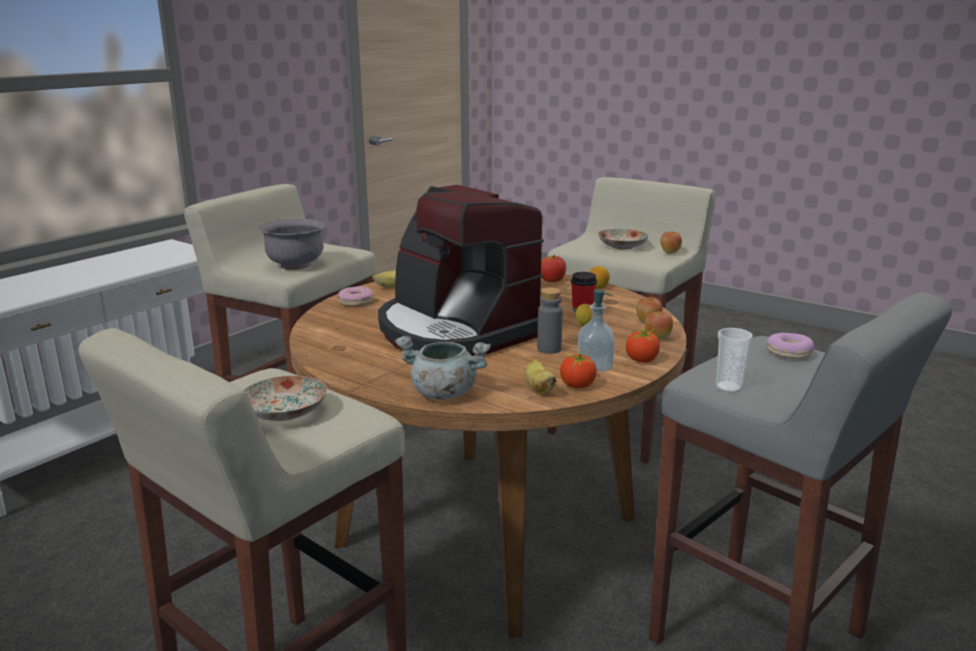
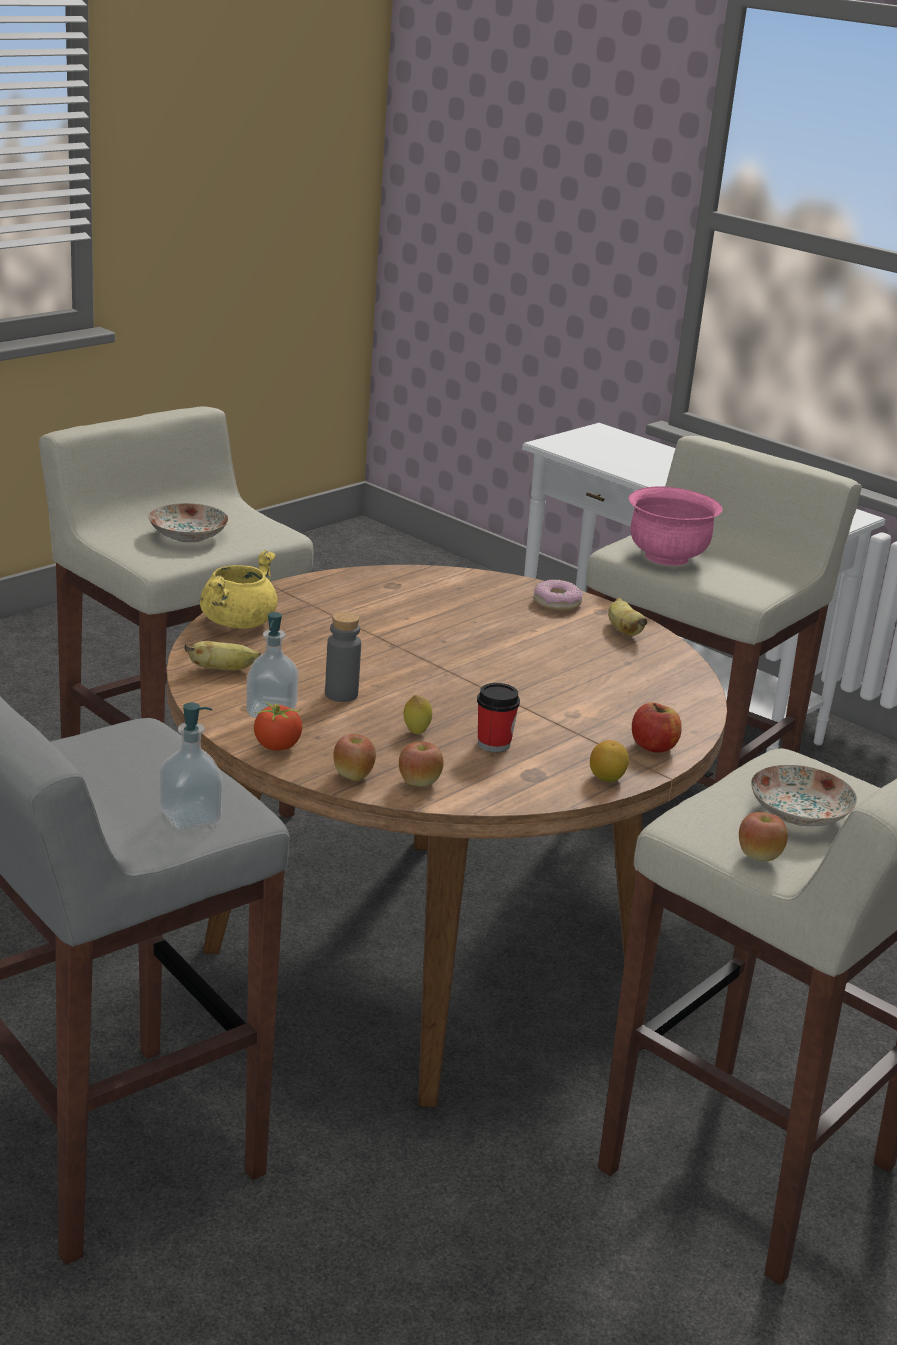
camera: 95 degrees right, 5 degrees up
grey bowl [258,219,325,270] -> pink bowl [629,487,723,566]
coffee machine [378,185,544,356] -> none
grey cooking pot [395,336,491,400] -> yellow cooking pot [200,550,277,629]
tomato [560,347,597,388] -> none
cup [716,328,753,393] -> none
donut [767,333,814,359] -> soap dispenser [160,702,222,830]

